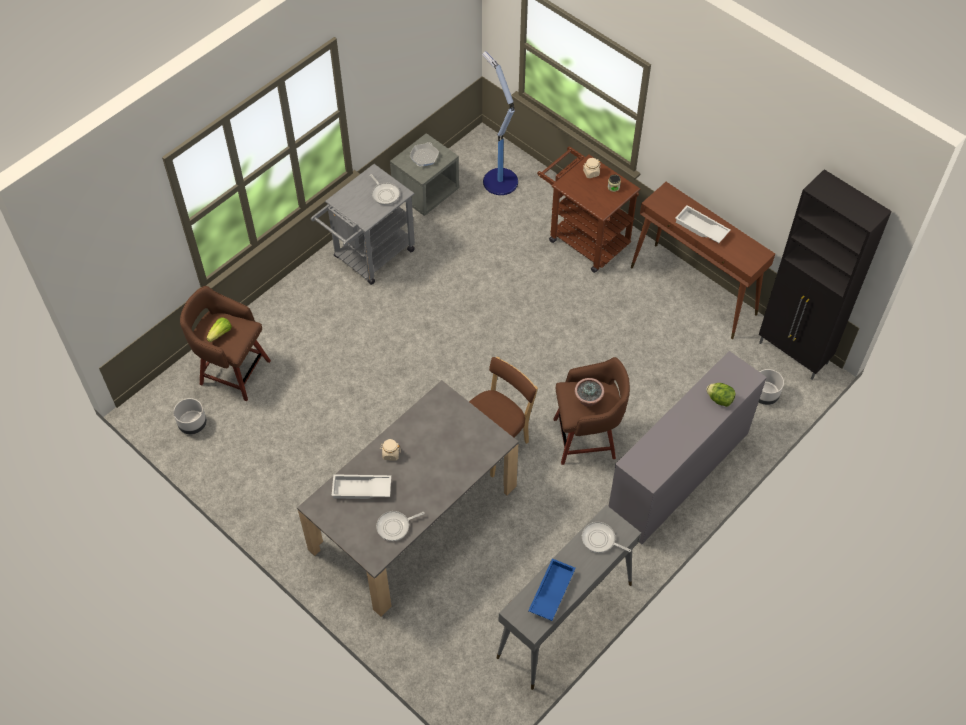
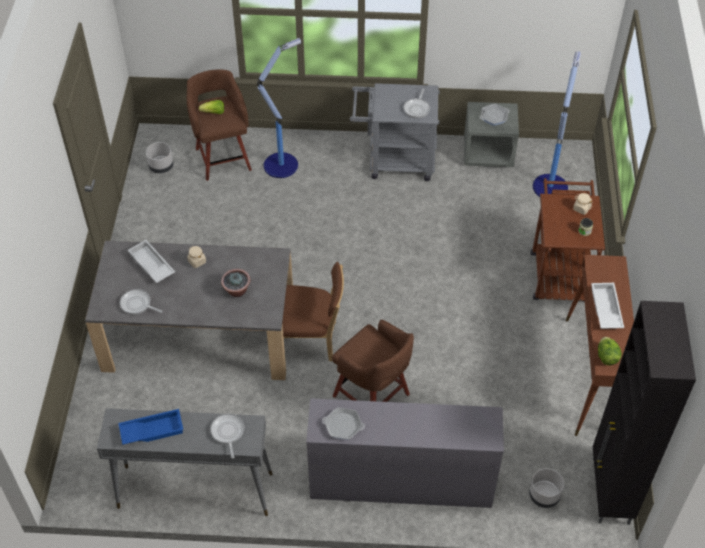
camera: 50 degrees right, 5 degrees down
potted plant [575,378,604,406] -> potted plant moved to [221,269,250,297]
lettuce [706,383,736,407] -> lettuce moved to [598,337,622,365]
none -> floor lamp [257,38,301,178]
none -> frying pan [322,407,365,440]

